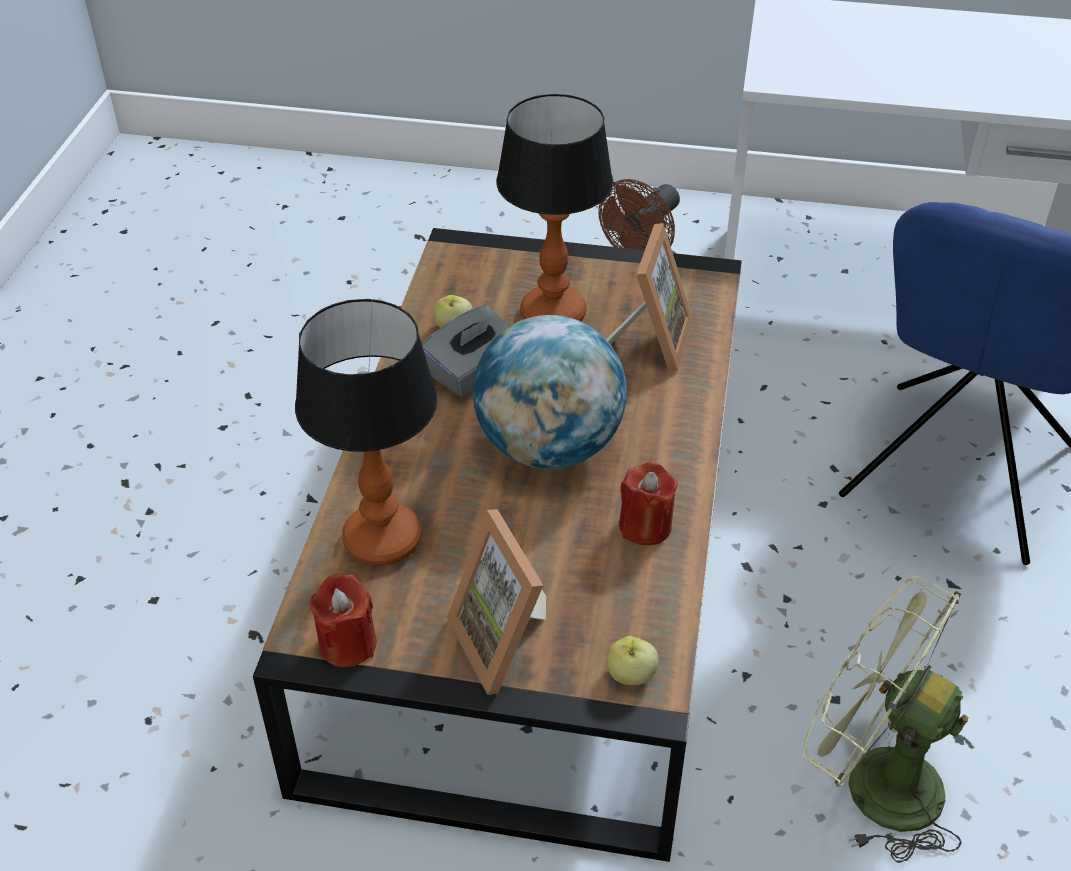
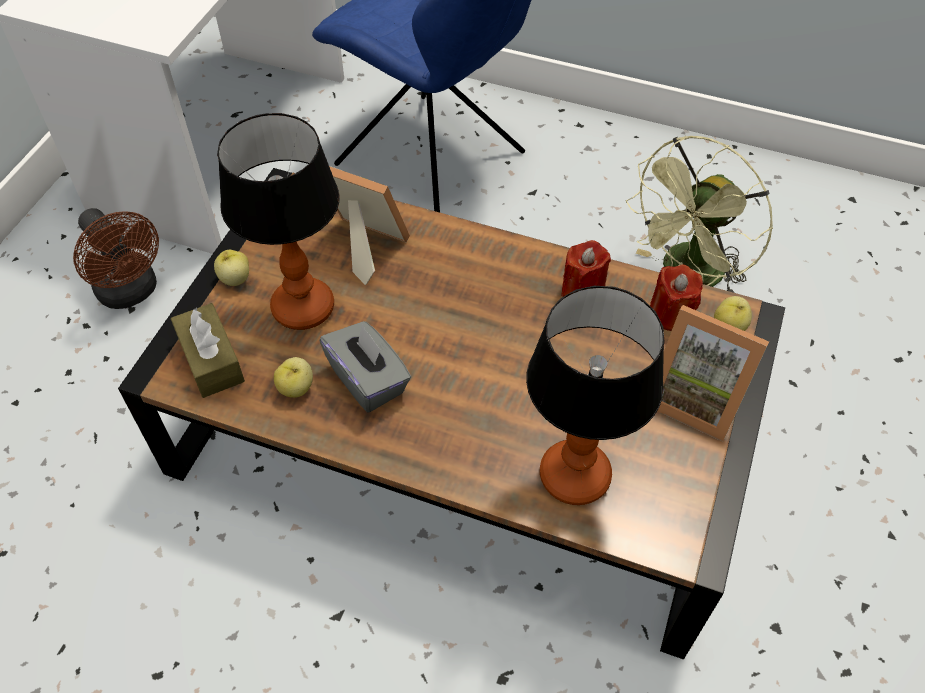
camera: 80 degrees left, 10 degrees up
red candle [310,574,377,667] -> red candle moved to [650,265,703,331]
picture frame [447,509,546,695] -> picture frame turned 45 degrees clockwise [658,305,769,442]
globe [473,315,627,469] -> none
none -> brown tissue box [171,303,245,398]
none -> apple [214,250,249,286]

